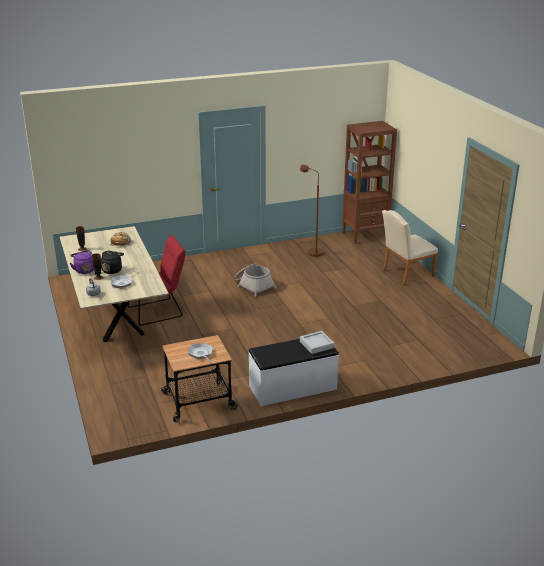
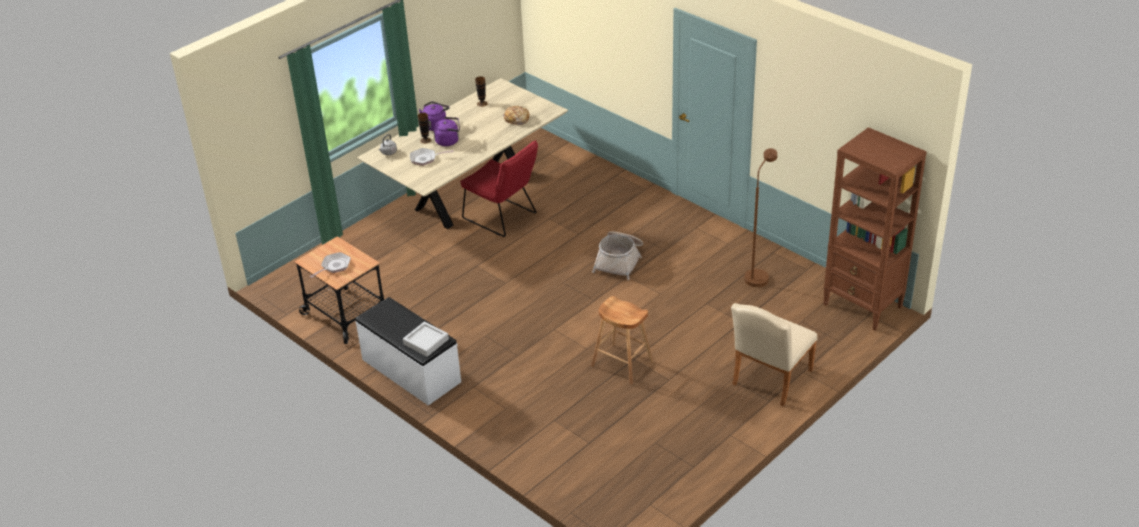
camera: 65 degrees right, 10 degrees up
black kettle [101,251,124,274] -> purple kettle [434,117,460,146]
beige chair [382,210,438,285] -> beige chair turned 90 degrees counterclockwise [731,303,817,406]
none -> brown stool [591,296,654,385]

